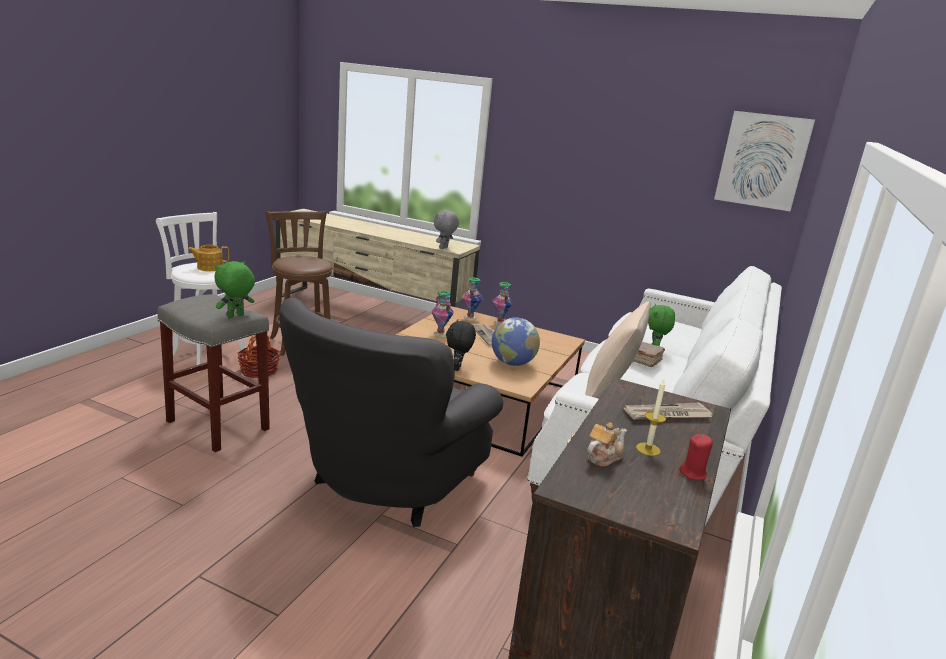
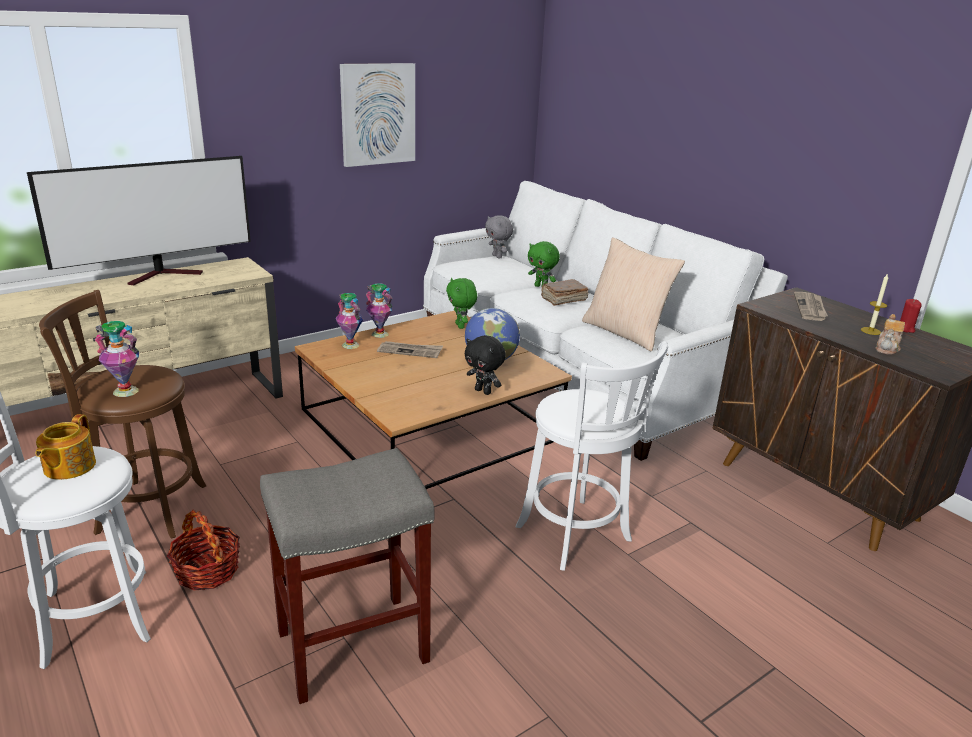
camera: 60 degrees left, 5 degrees up
green plush toy [214,261,255,318] -> green plush toy moved to [446,278,477,329]
grey armchair [279,297,503,527] -> white stool [516,341,668,571]
vase [431,291,454,337] -> vase moved to [95,321,139,397]
grey plush toy [434,210,459,249] -> grey plush toy moved to [485,215,513,259]
teapot [587,422,627,466] -> teapot turned 135 degrees counterclockwise [876,314,905,355]
picture [714,111,815,211] -> picture moved to [340,63,415,167]
none -> television [27,156,251,285]

